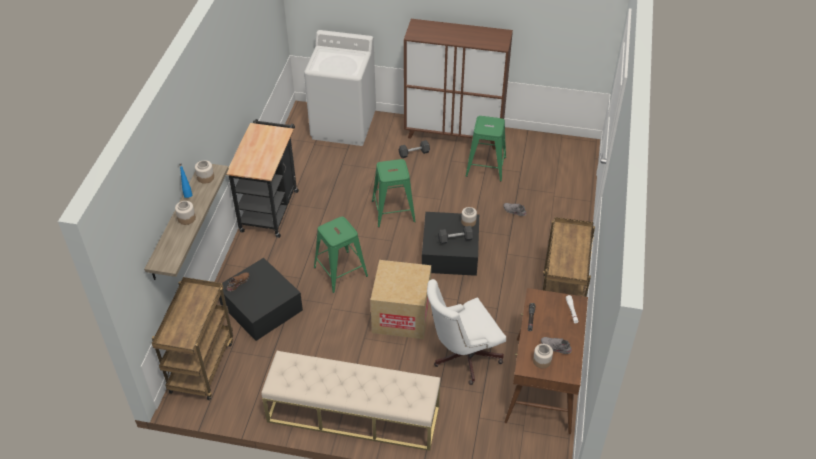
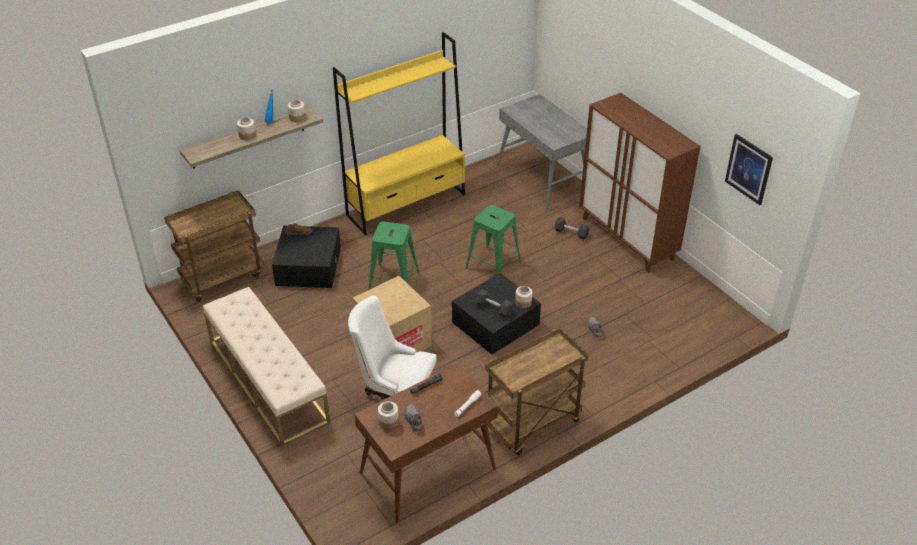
camera: 45 degrees right, 5 degrees down
black cart [226,119,299,238] -> yellow bookcase [333,32,465,235]
white washing machine [304,30,376,146] -> grey desk [496,94,587,210]
green stool [466,116,506,181] -> none
none -> picture [725,134,773,205]

